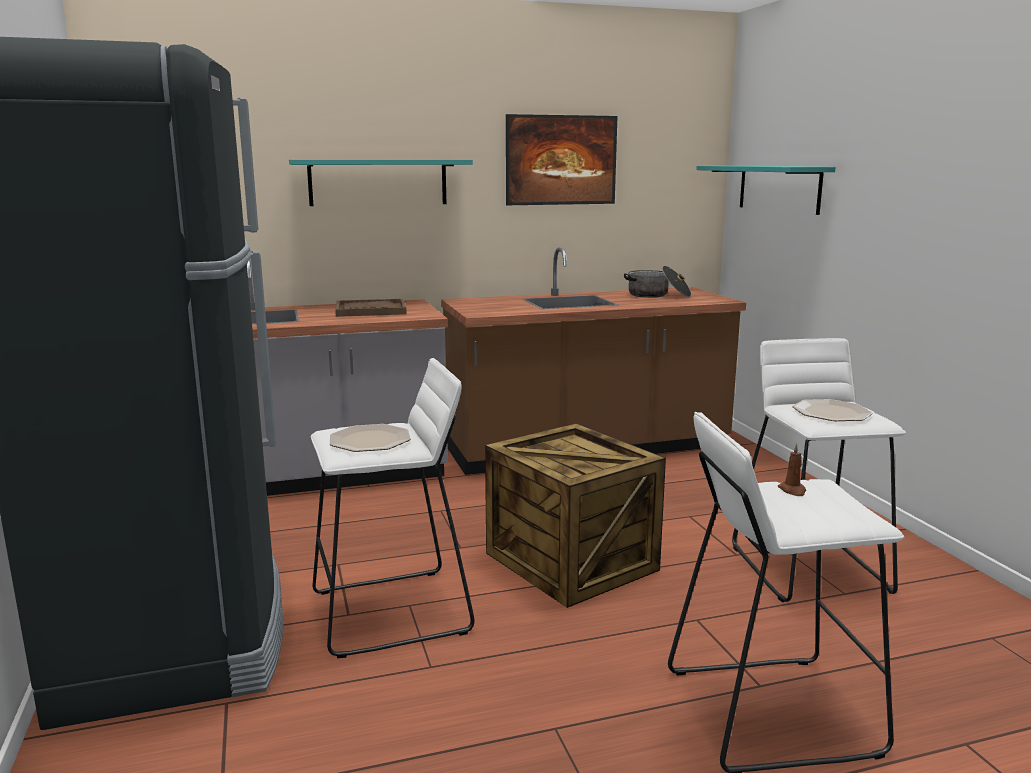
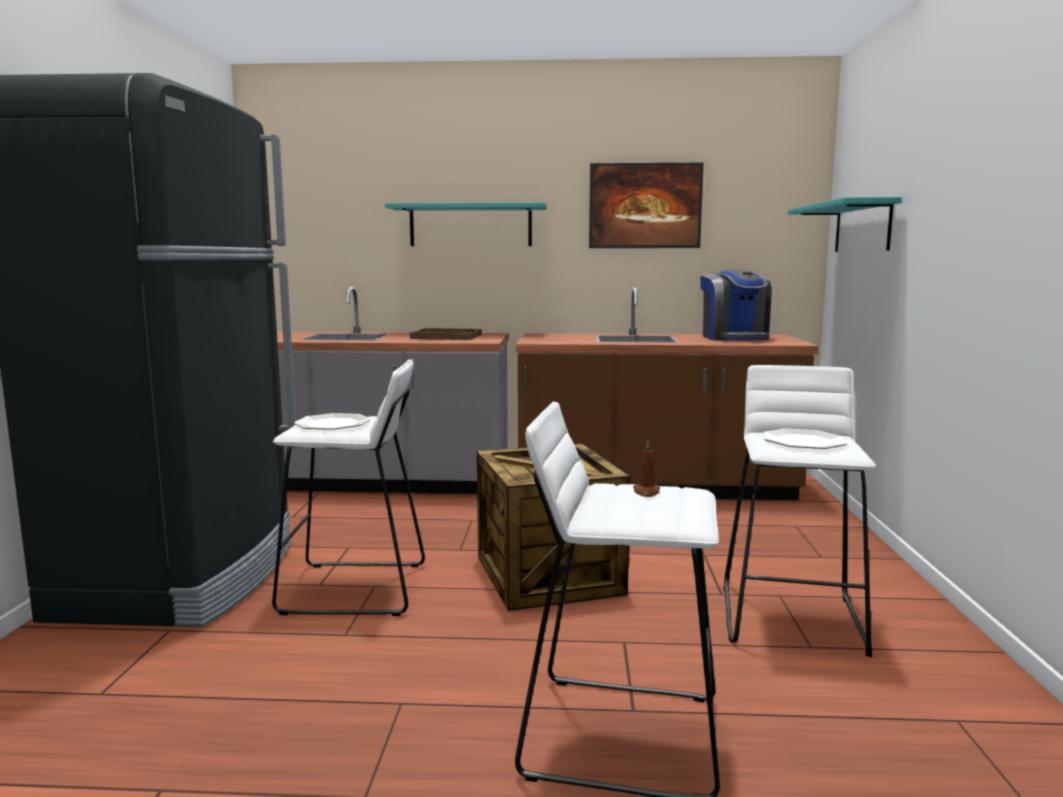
camera: 20 degrees right, 5 degrees down
cooking pot [624,266,691,298] -> coffee machine [700,269,772,341]

